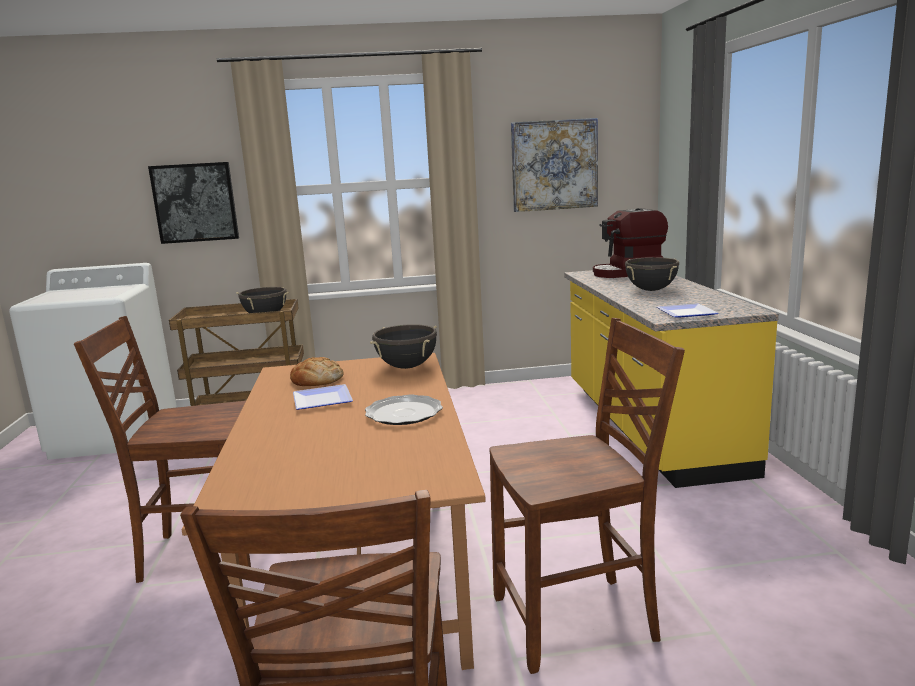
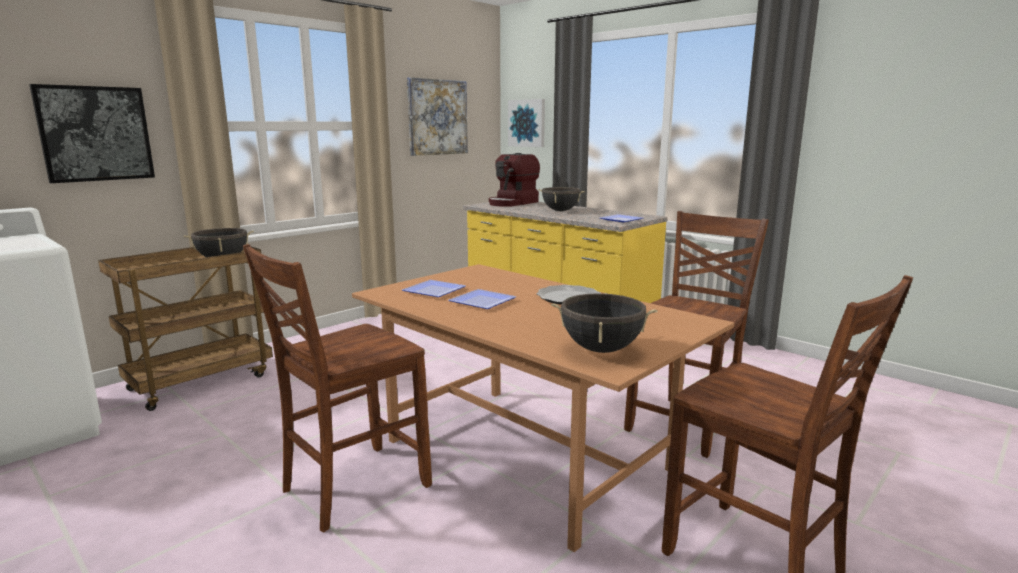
camera: 40 degrees left, 0 degrees up
bread [290,357,343,386] -> plate [402,280,466,297]
black cooking pot [370,324,437,369] -> black cooking pot moved to [551,292,658,353]
none -> picture [508,99,545,147]

